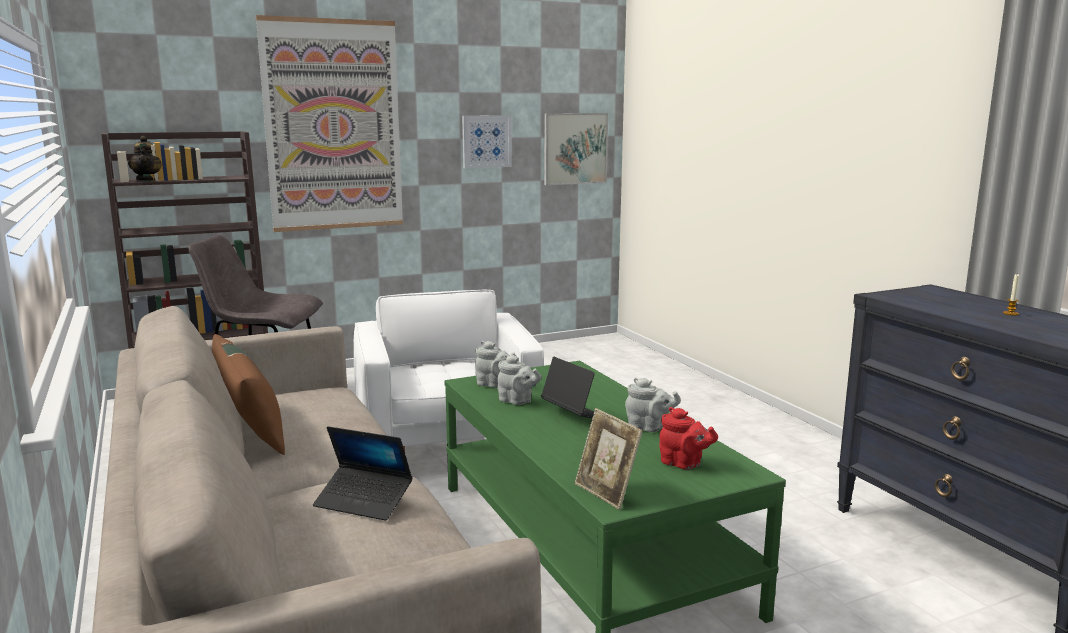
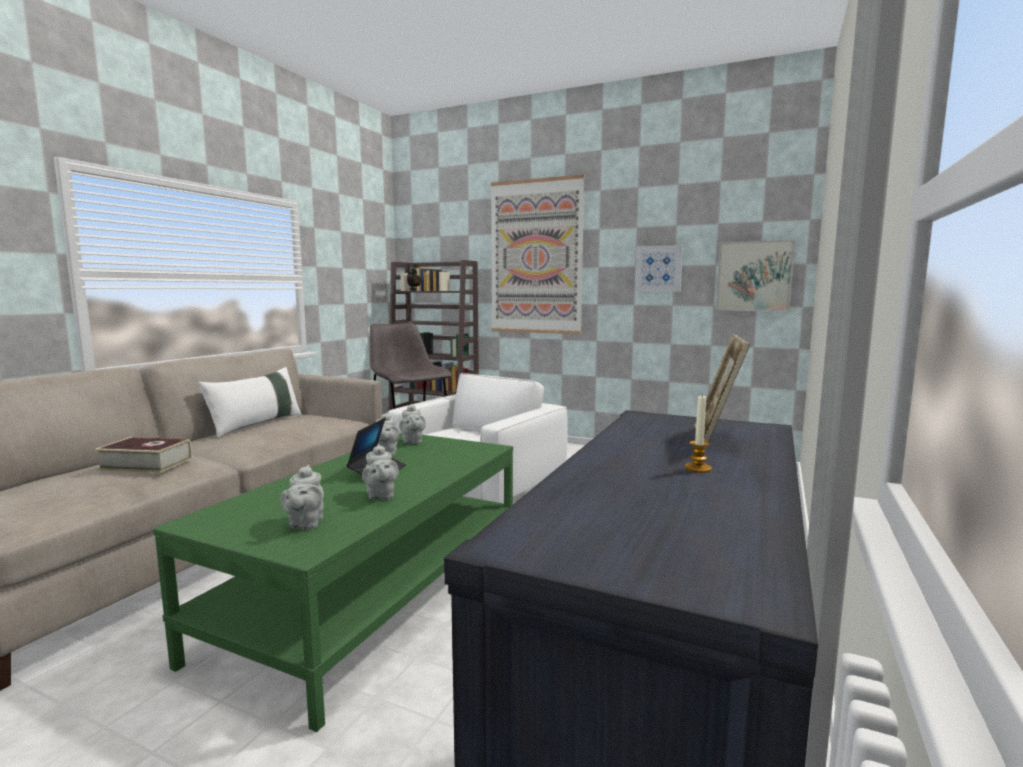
camera: 50 degrees right, 5 degrees down
brown pillow [212,334,285,455] -> white pillow [198,367,301,438]
laptop [313,426,413,521] -> book [94,437,192,473]
picture frame [575,408,643,510] -> picture frame moved to [695,334,750,450]
red teapot [659,407,718,470] -> grey teapot [280,465,324,530]

